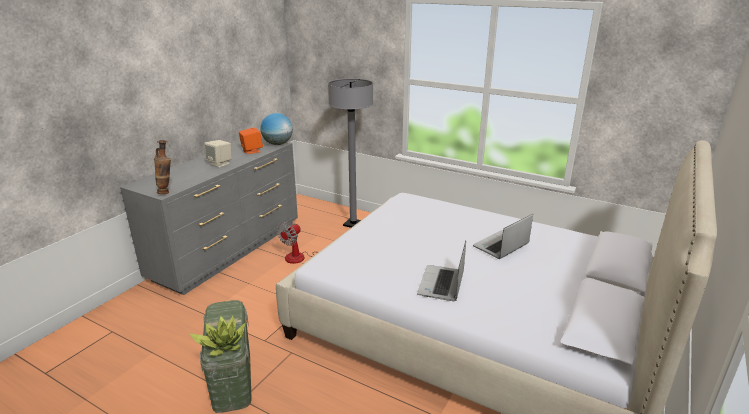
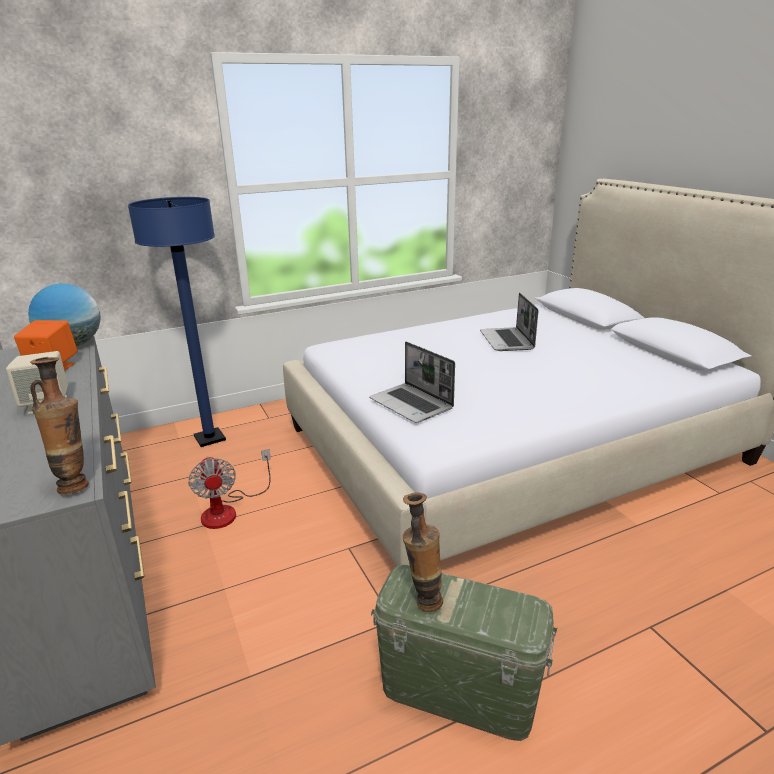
camera: 55 degrees left, 0 degrees up
potted plant [189,315,246,356] -> none
grey floor lamp [328,78,373,228] -> blue floor lamp [128,197,226,447]
laptop [417,240,466,301] -> laptop moved to [370,342,455,423]
none -> vase [402,492,443,612]

